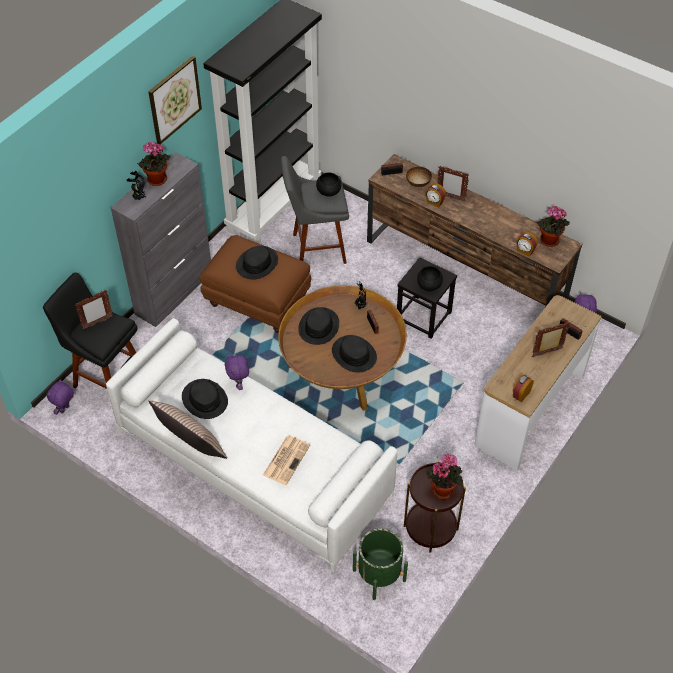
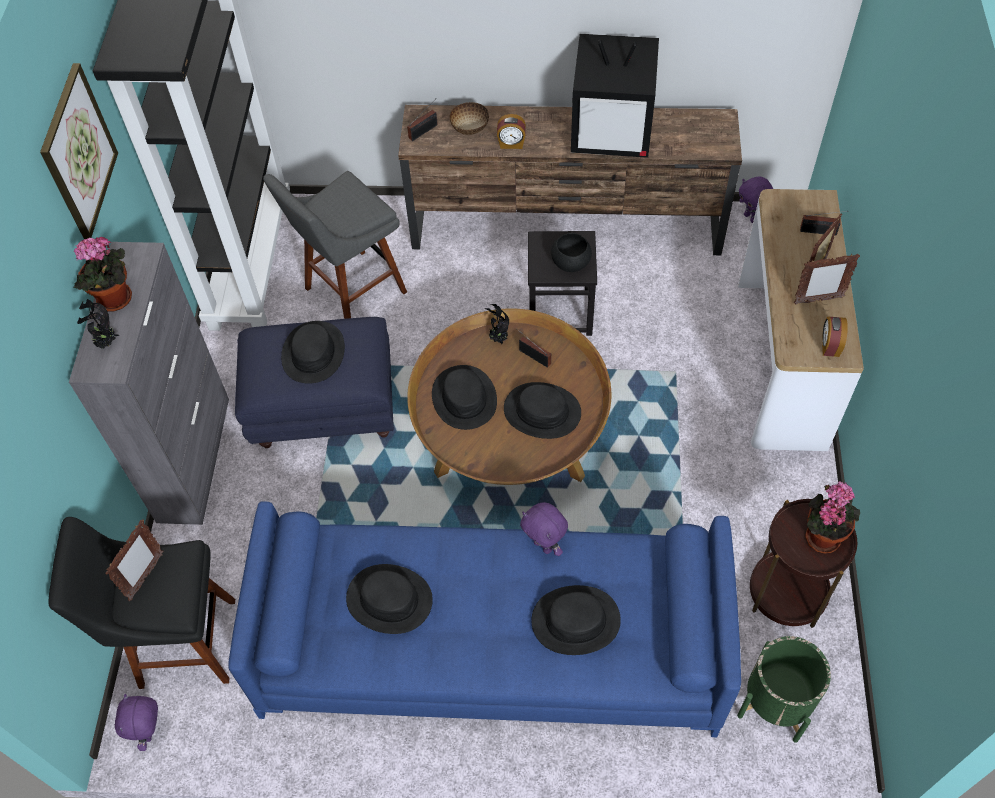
camera: 30 degrees left, 5 degrees up
white sofa [106,318,397,573] -> blue sofa [229,501,741,737]
pillow [148,400,227,459] -> none
brown ottoman [199,235,311,333] -> blue ottoman [235,317,394,448]
purple plush toy [225,354,249,390] -> purple plush toy moved to [520,502,568,556]
newspaper [263,436,310,485] -> black hat [531,585,621,655]
black bowl [316,172,342,197] -> none
picture frame [437,166,469,202] -> picture frame moved to [794,254,860,305]
alarm clock [516,232,538,257] -> none
potted plant [537,206,570,247] -> none
none -> television [571,34,659,158]

